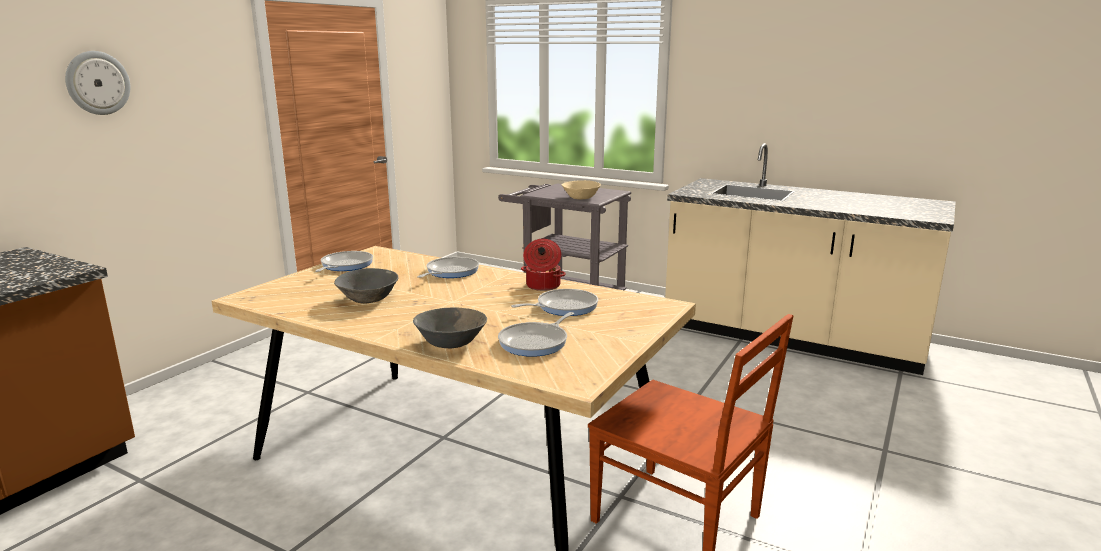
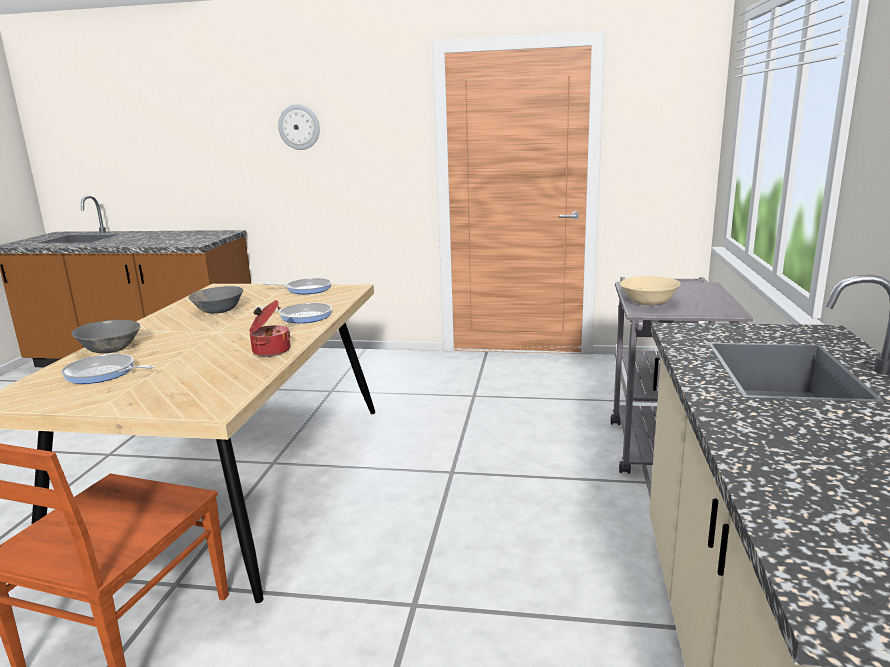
camera: 70 degrees right, 0 degrees up
frying pan [511,289,598,316] -> none

